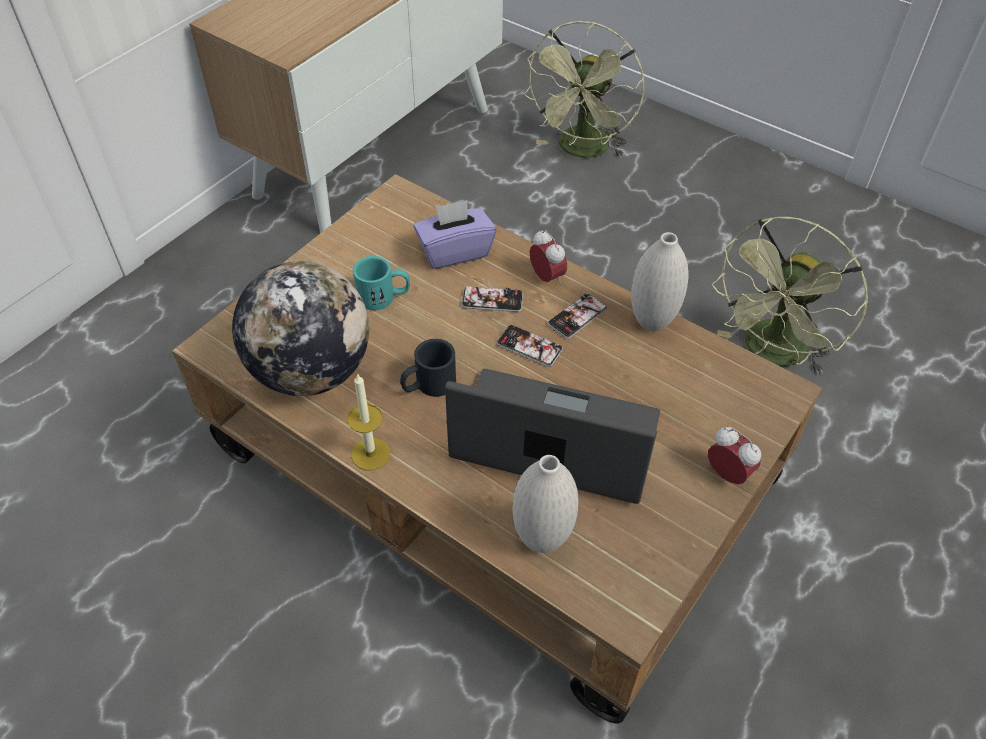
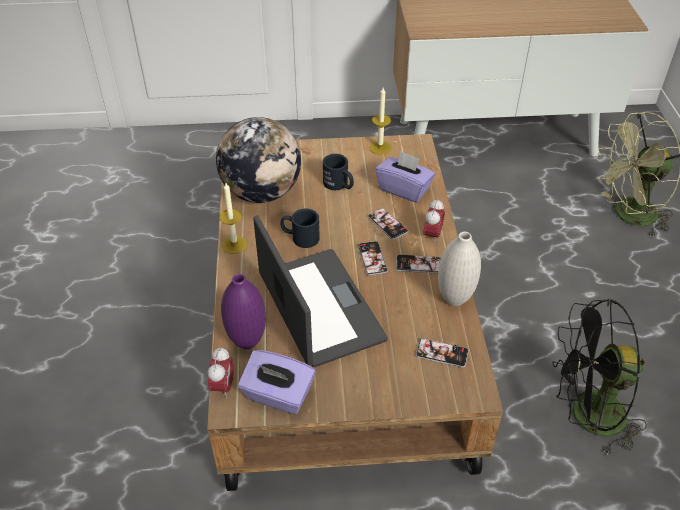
camera: 50 degrees right, 5 degrees down
turquoise mug [353,256,410,310] -> black mug [323,154,354,190]
white vase [513,455,579,553] -> purple vase [221,274,266,349]
alarm clock [708,427,761,484] -> alarm clock moved to [208,347,234,398]
green fan [712,217,868,374] -> black fan [552,299,647,456]
none -> purple tissue box [238,350,315,414]
none -> candle [369,87,391,155]
none -> phone [416,338,469,368]

